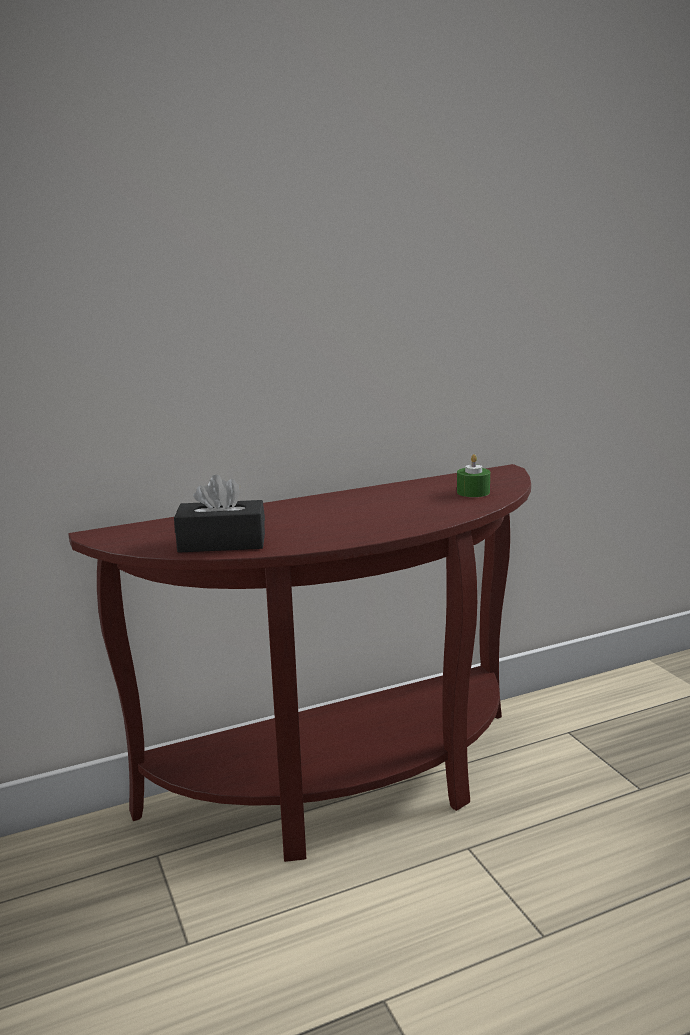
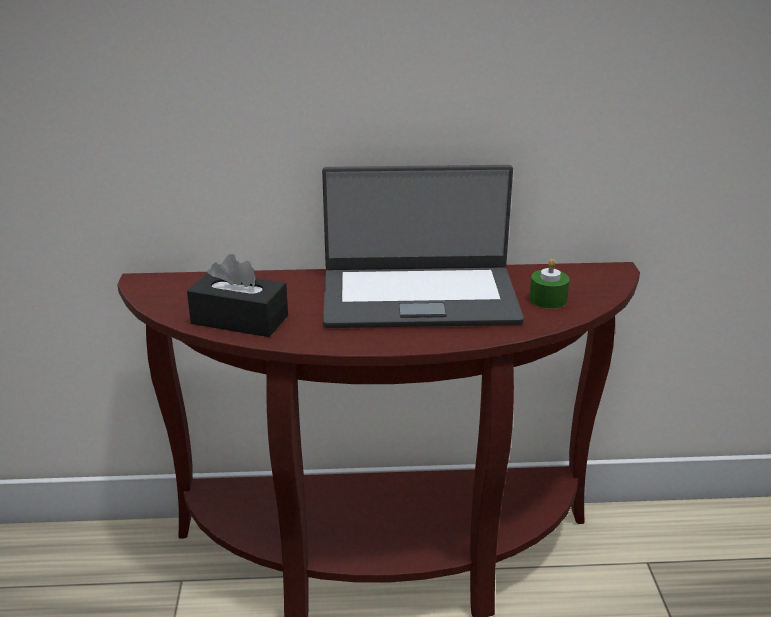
camera: 20 degrees right, 10 degrees up
none -> laptop [322,165,524,328]

